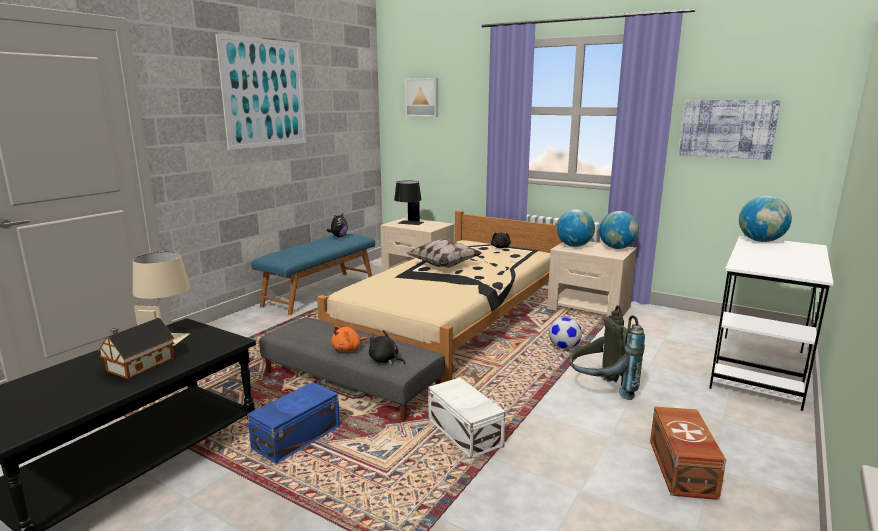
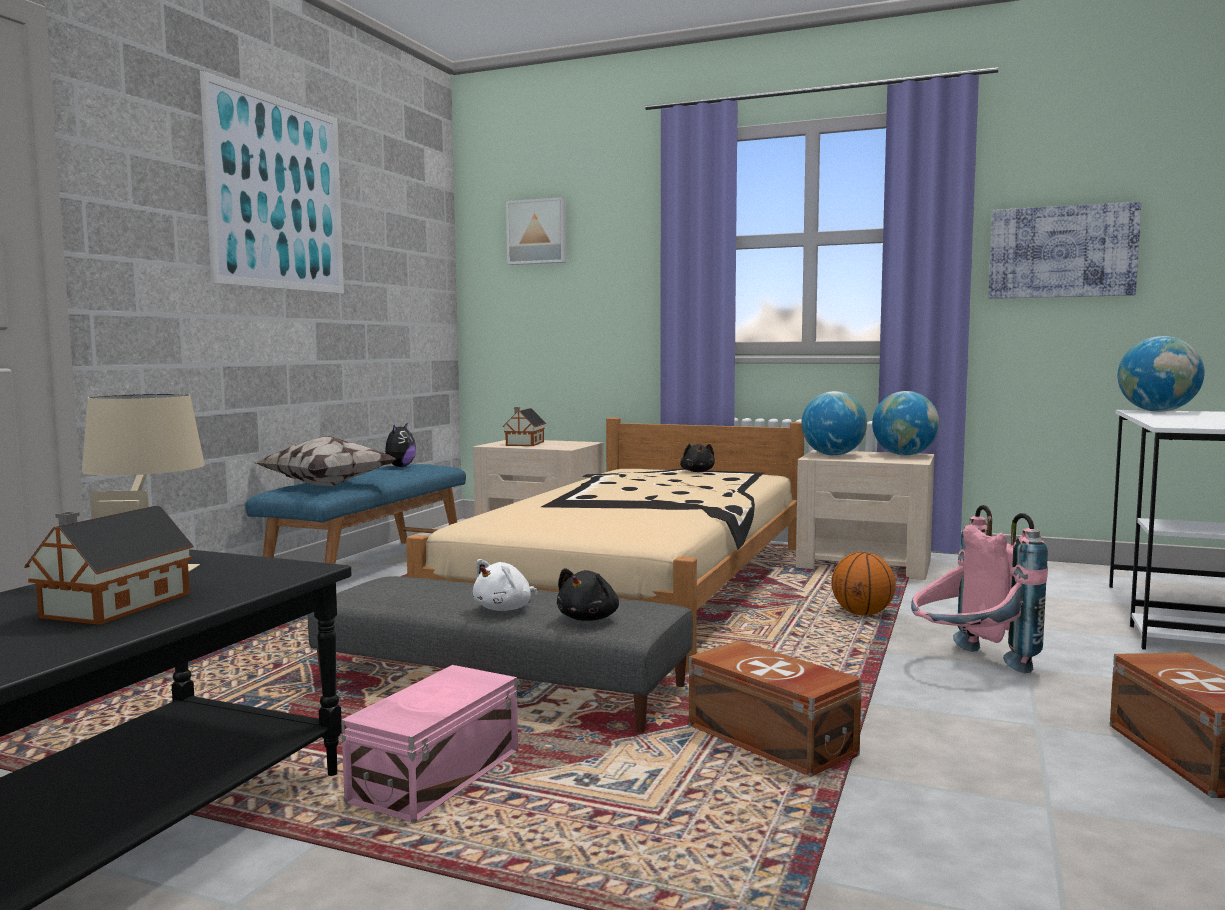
camera: 10 degrees left, 10 degrees down
blue storage box [247,382,340,464] -> pink storage box [341,665,518,823]
orange plush toy [331,325,368,352] -> white plush toy [473,559,538,611]
black plush toy [369,330,406,364] -> black plush toy turned 90 degrees counterclockwise [557,568,619,621]
black table lamp [394,180,424,225] -> toy house [503,407,546,446]
pillow [406,239,482,268] -> pillow moved to [254,436,396,486]
white storage box [428,378,506,458] -> brown storage box [689,641,862,777]
football [549,317,582,349] -> basketball [831,552,896,615]
grey backpack [569,305,645,400] -> pink backpack [911,505,1048,673]

